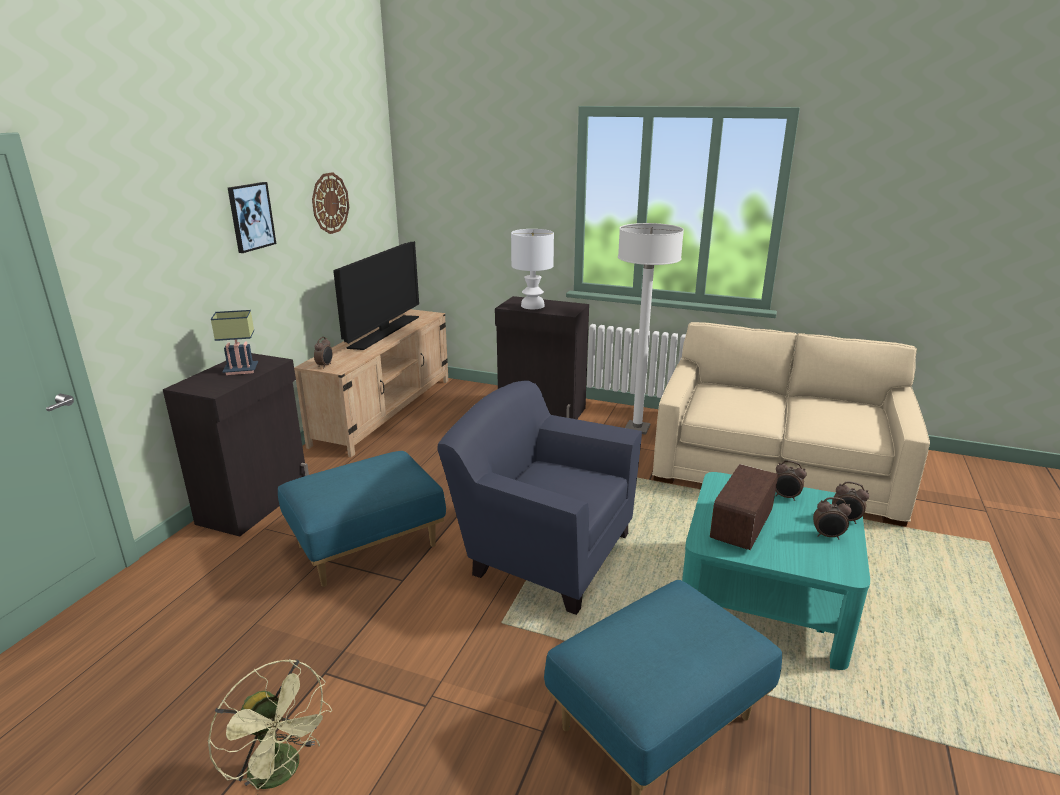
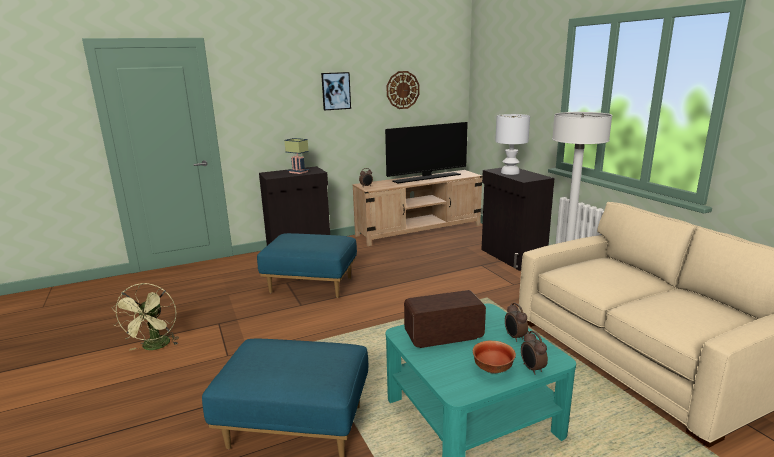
camera: 45 degrees right, 5 degrees down
blue armchair [437,381,642,615] -> none
alarm clock [813,497,851,539] -> bowl [473,341,516,374]

